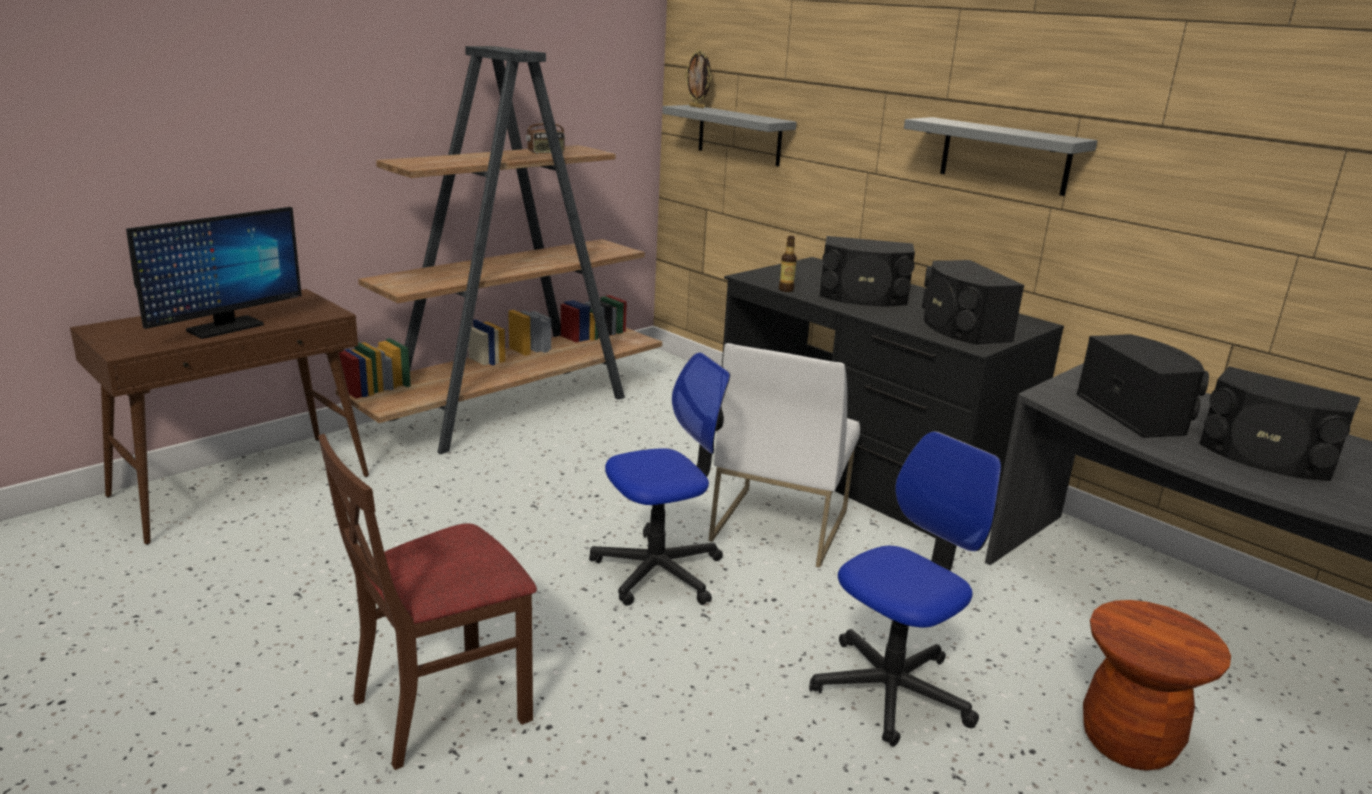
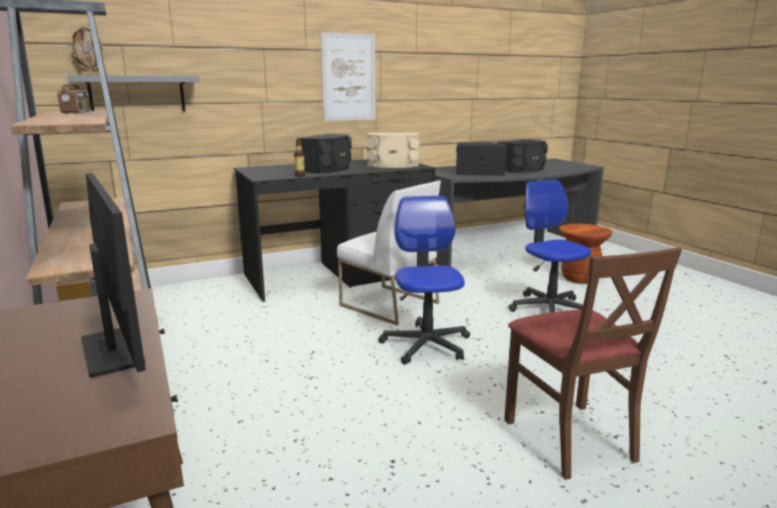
camera: 70 degrees left, 5 degrees down
grey shelf [904,117,1098,196] -> picture [320,32,376,121]
black speaker [922,260,1024,345] -> beige speaker [366,133,420,168]

